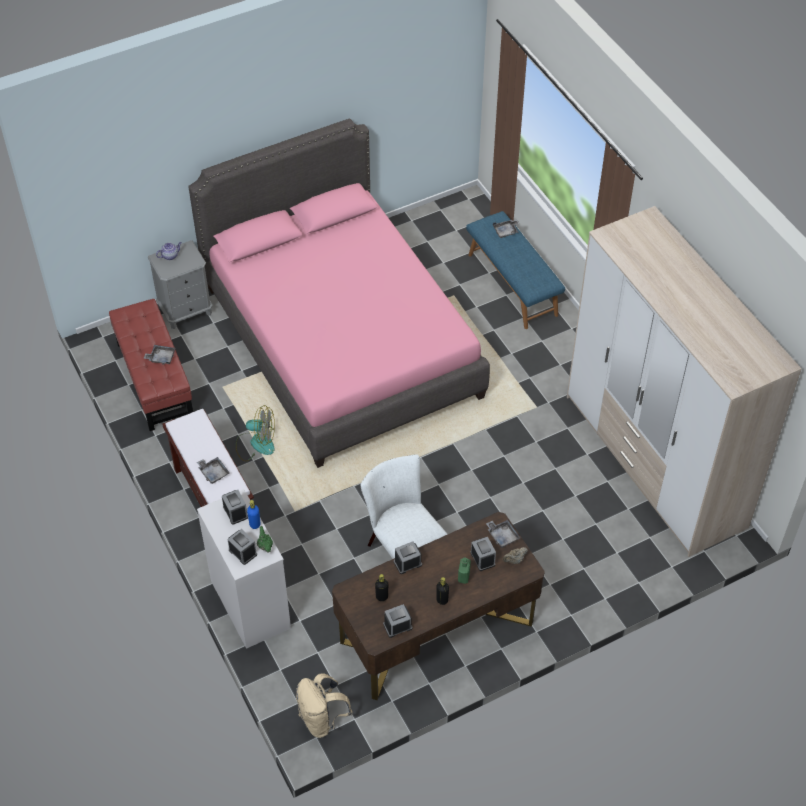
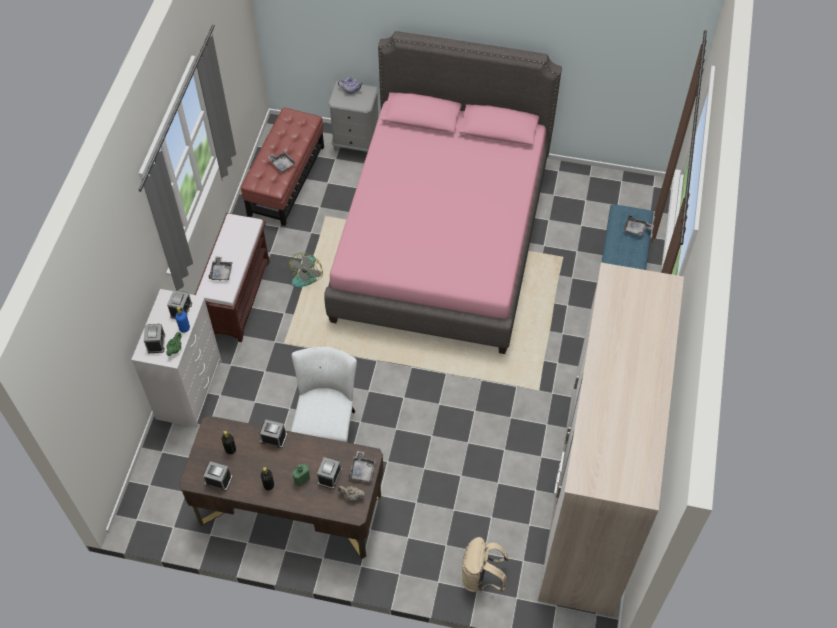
camera: 40 degrees right, 5 degrees up
fan [236,405,275,462] -> fan turned 60 degrees clockwise [289,253,323,288]
beige backpack [296,673,352,738] -> beige backpack moved to [462,537,509,593]

